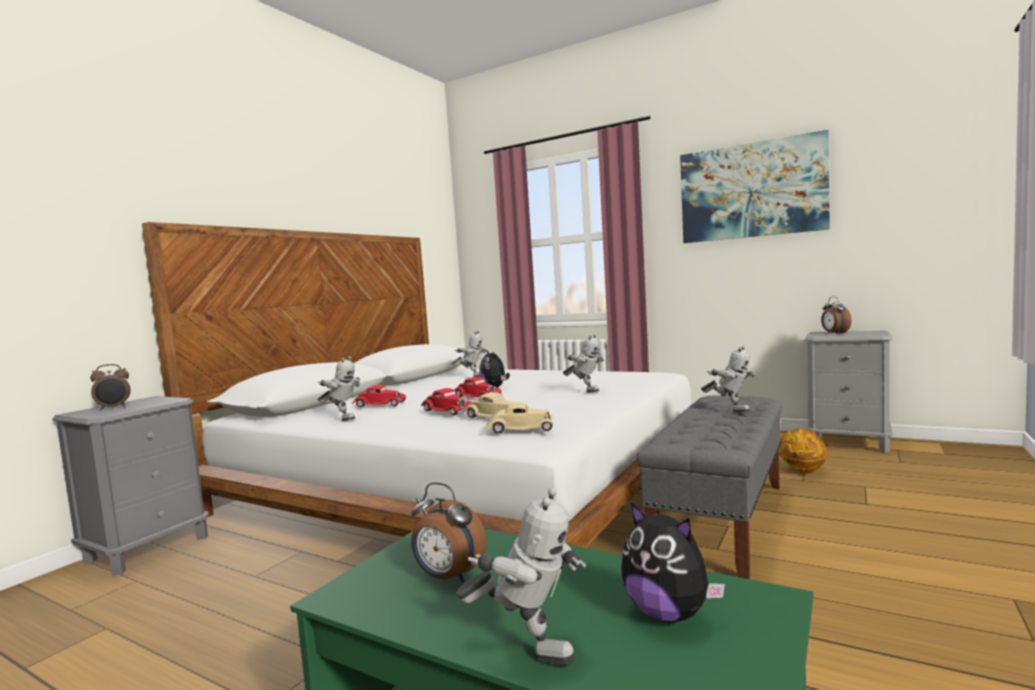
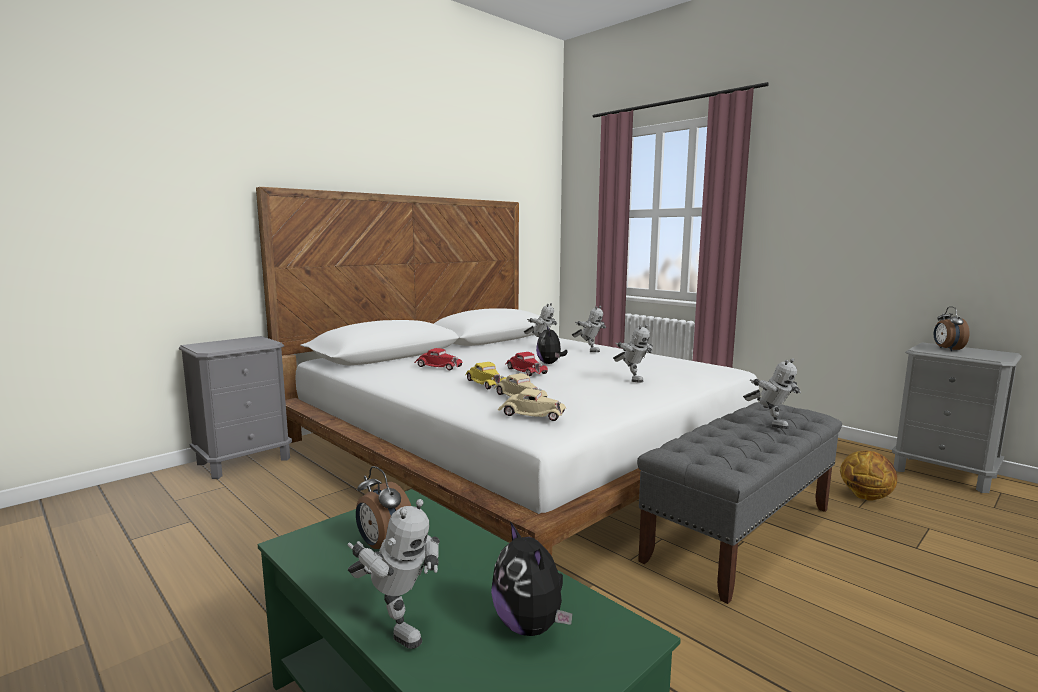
camera: 15 degrees right, 5 degrees up
alarm clock [90,364,131,410] -> none
toy robot [317,356,360,421] -> toy robot moved to [572,306,606,352]
red toy car [421,388,472,415] -> yellow toy car [465,362,506,389]
picture [680,130,830,243] -> none

